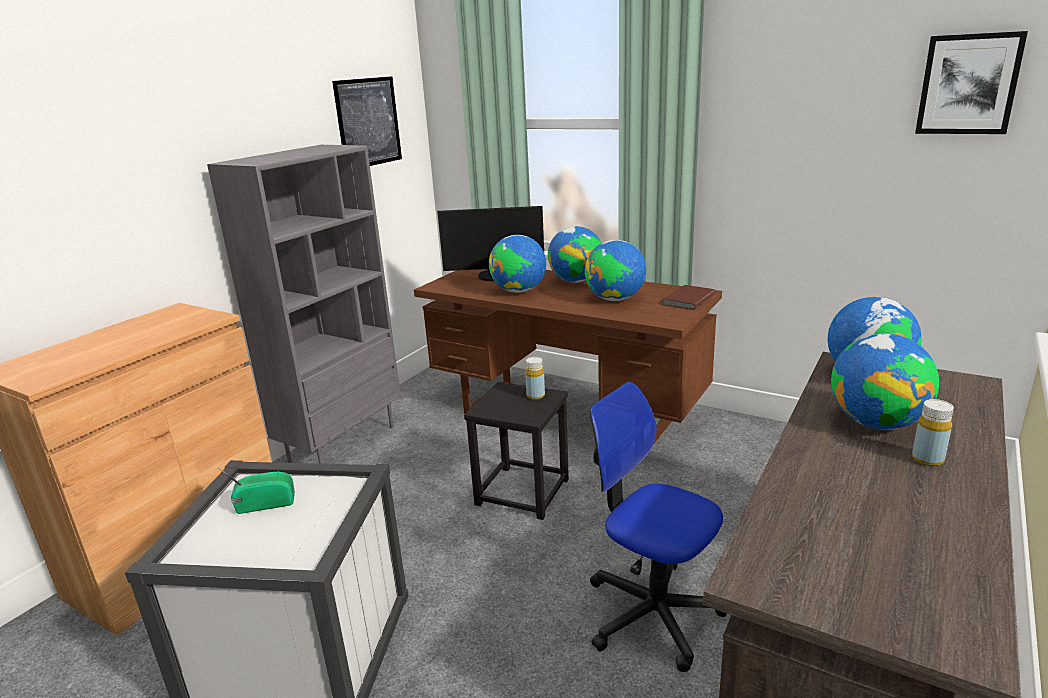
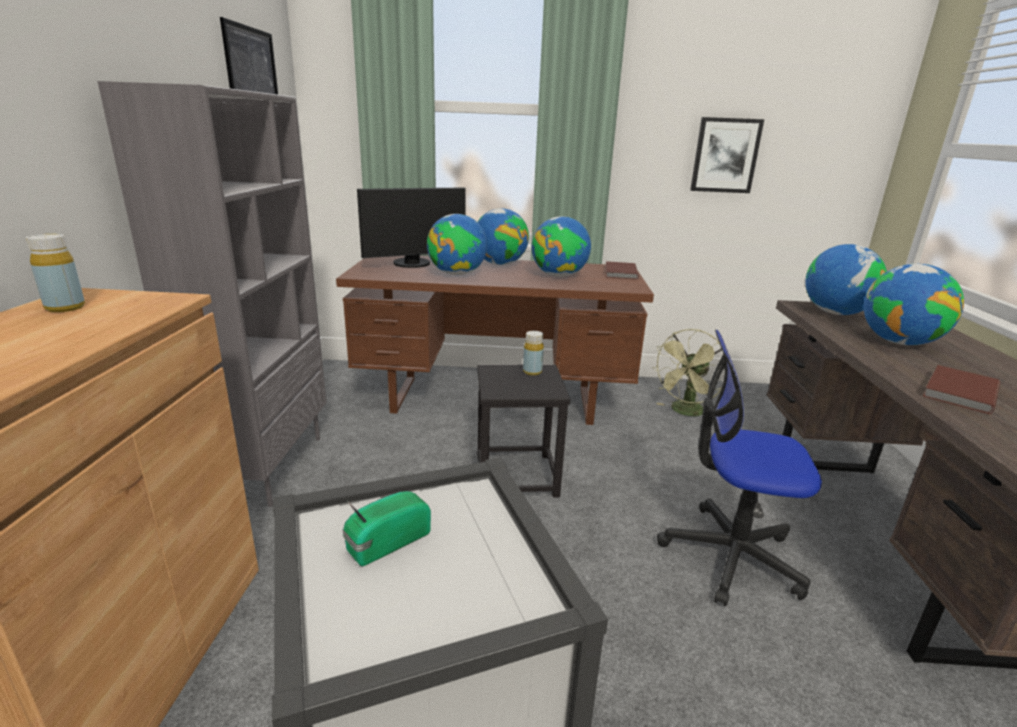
camera: 30 degrees left, 0 degrees up
yellow bottle [912,399,954,466] -> yellow bottle moved to [26,234,85,312]
picture [915,31,1028,134] -> picture moved to [690,117,764,193]
none -> green fan [651,329,722,416]
none -> brown book [923,365,1000,414]

